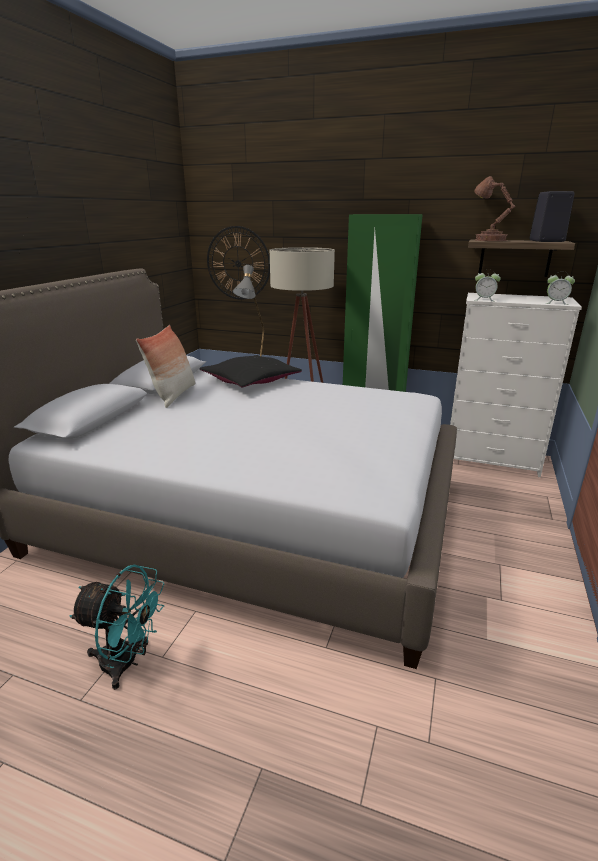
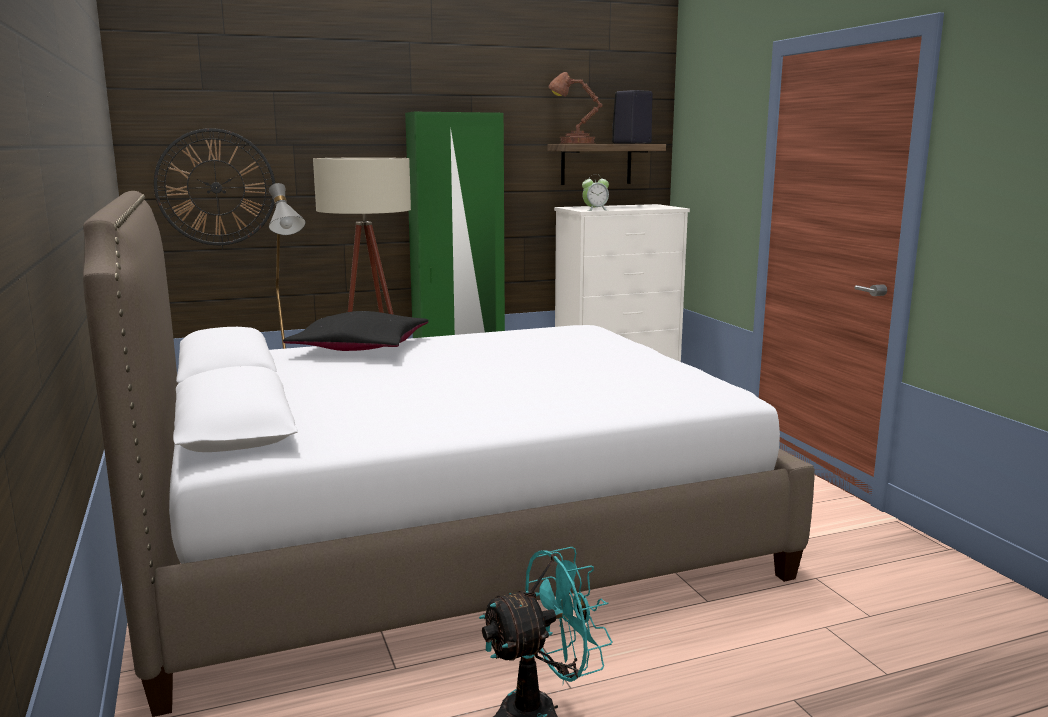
camera: 40 degrees left, 10 degrees down
pillow [136,325,195,408] -> none
alarm clock [546,271,575,305] -> none

